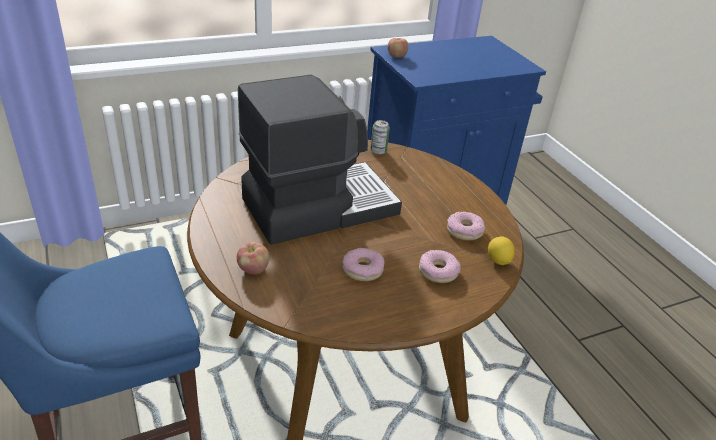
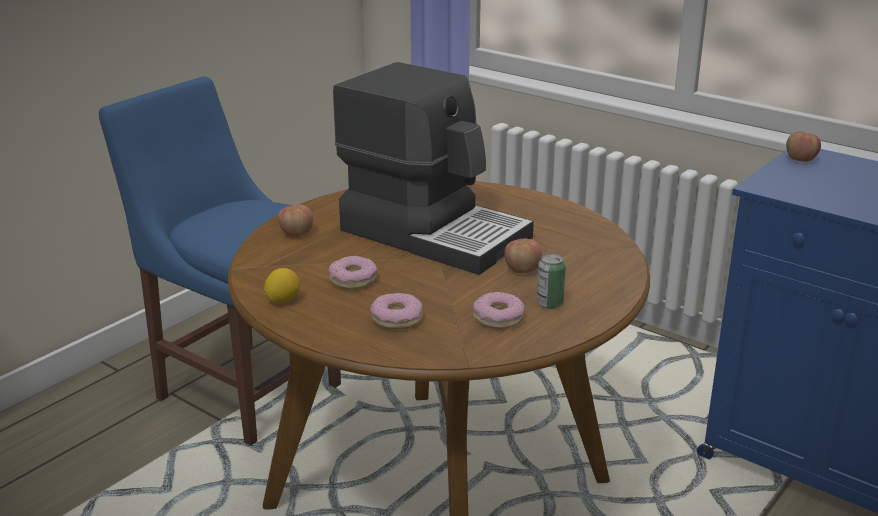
camera: 65 degrees right, 10 degrees down
can [370,120,390,155] -> can moved to [537,254,566,309]
lemon [488,236,515,265] -> lemon moved to [264,268,300,304]
none -> apple [504,238,542,273]

